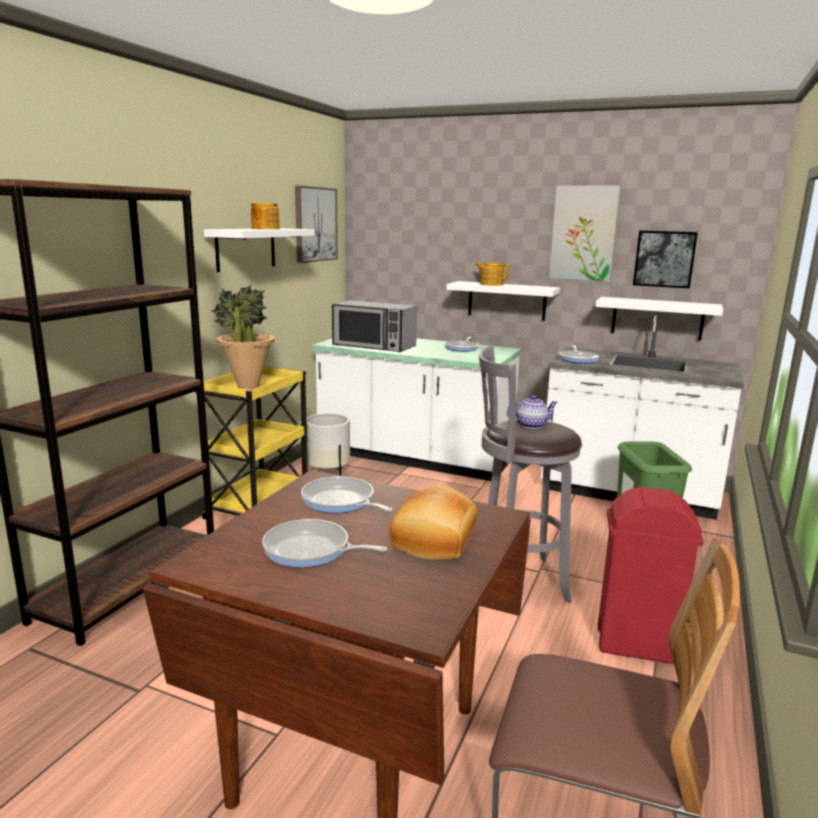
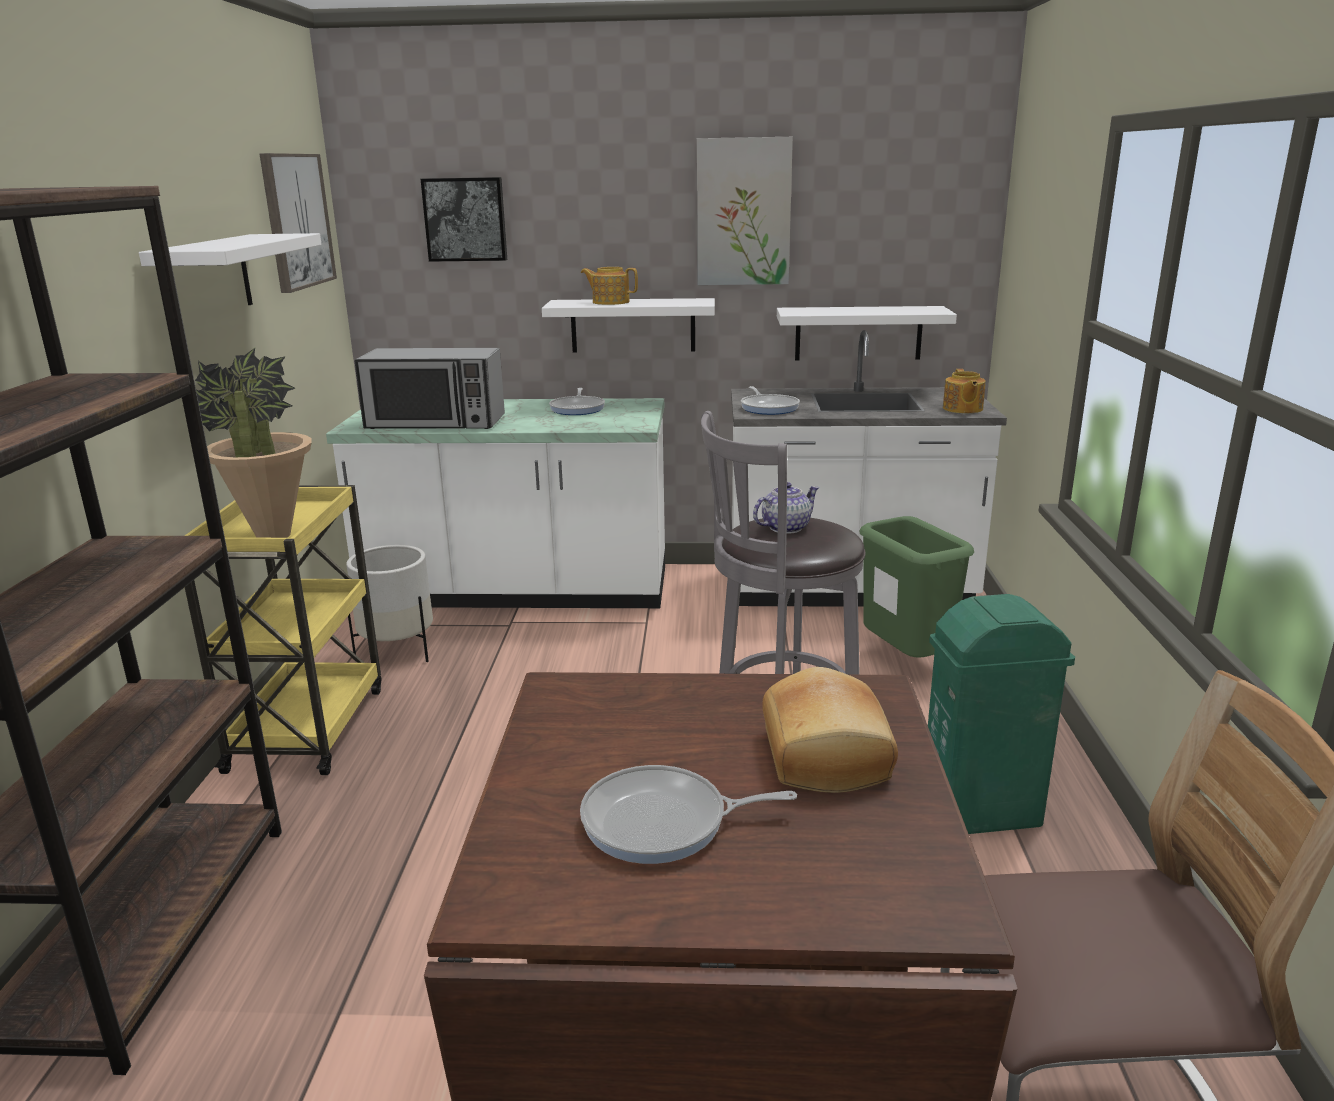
camera: 20 degrees left, 5 degrees up
teapot [251,203,280,229] -> teapot moved to [943,369,986,413]
frying pan [301,477,393,513] -> none
red trash can [598,487,704,664] -> green trash can [928,594,1075,834]
picture [633,231,698,288] -> picture moved to [421,177,507,262]

